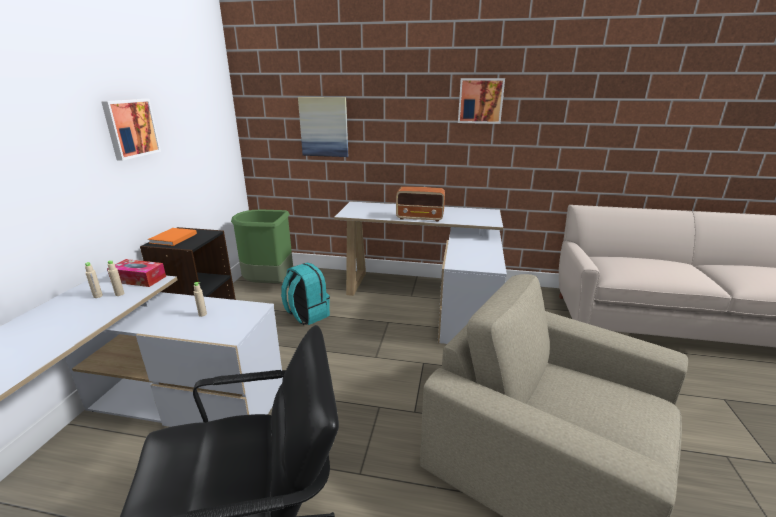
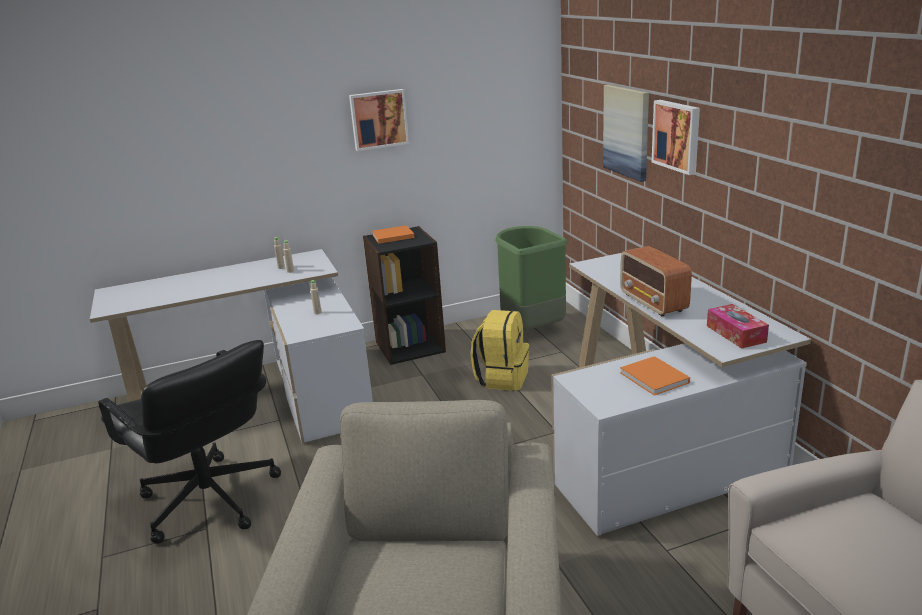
camera: 60 degrees right, 0 degrees up
tissue box [107,259,166,287] -> tissue box moved to [707,304,769,349]
turquoise backpack [281,263,330,325] -> yellow backpack [471,310,529,391]
picture [458,78,505,124] -> picture moved to [652,100,700,175]
none -> orange book [620,356,690,396]

